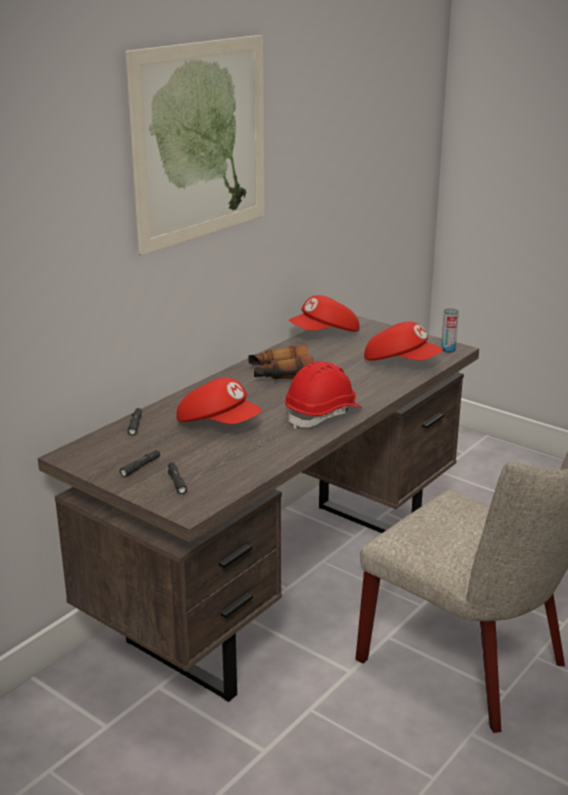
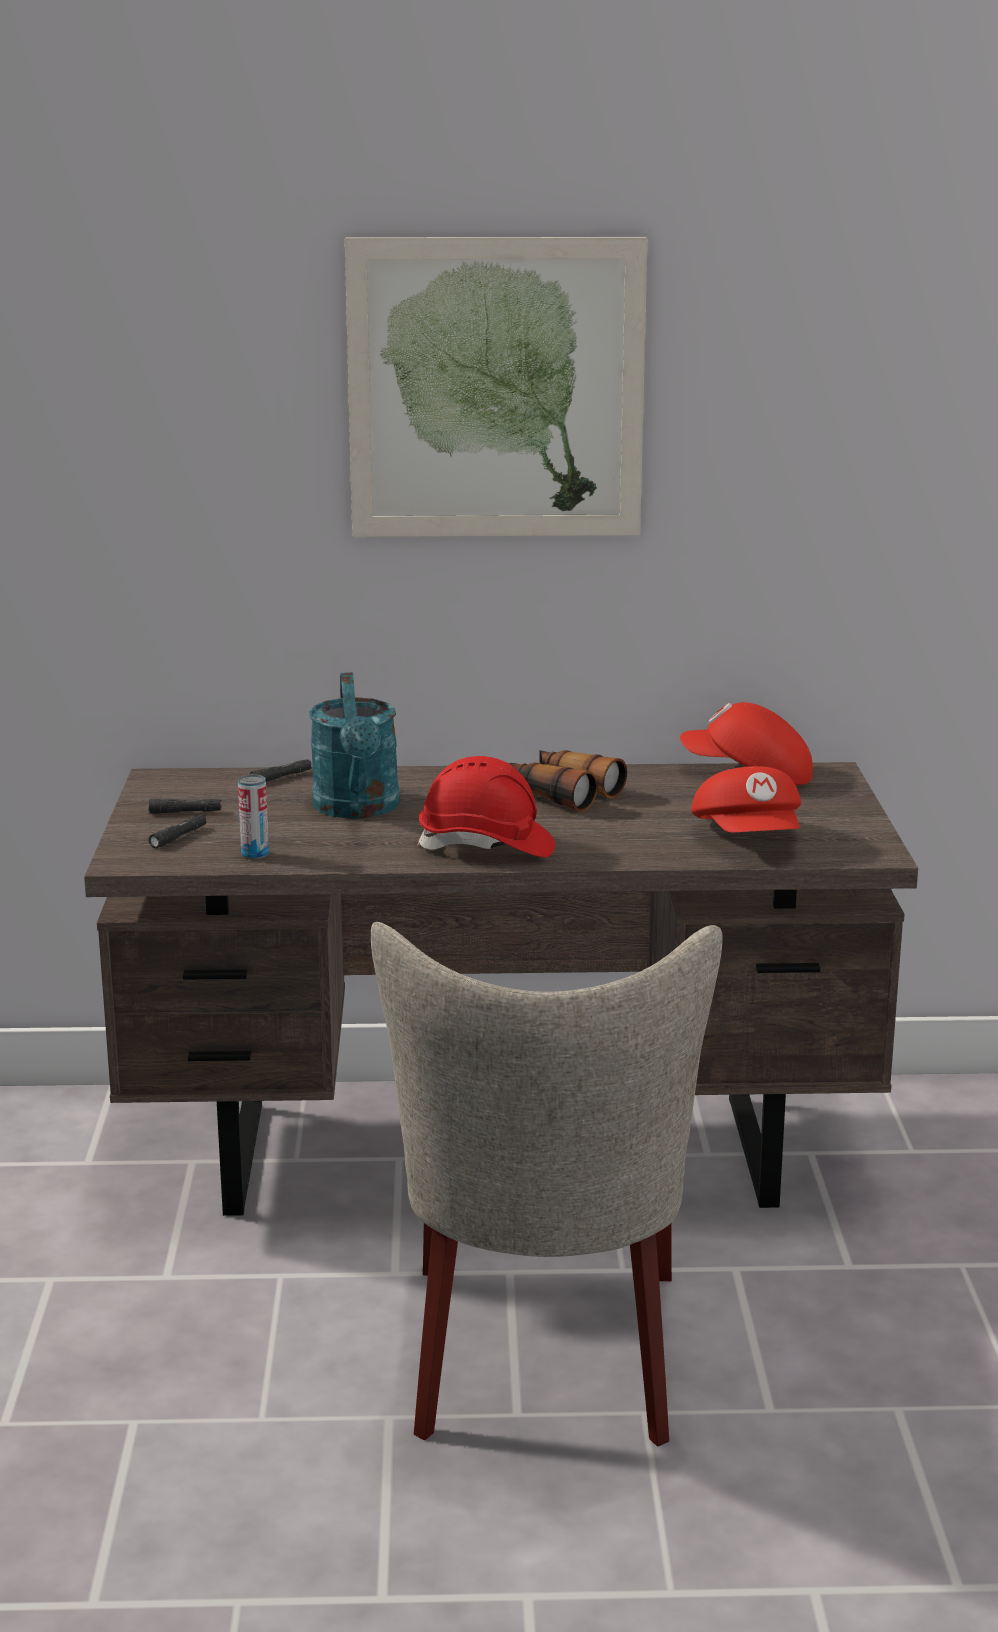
camera: 50 degrees right, 5 degrees down
red cap [176,378,262,424] -> turquoise watering can [309,672,400,818]
can [441,308,459,353] -> can moved to [238,775,269,859]

